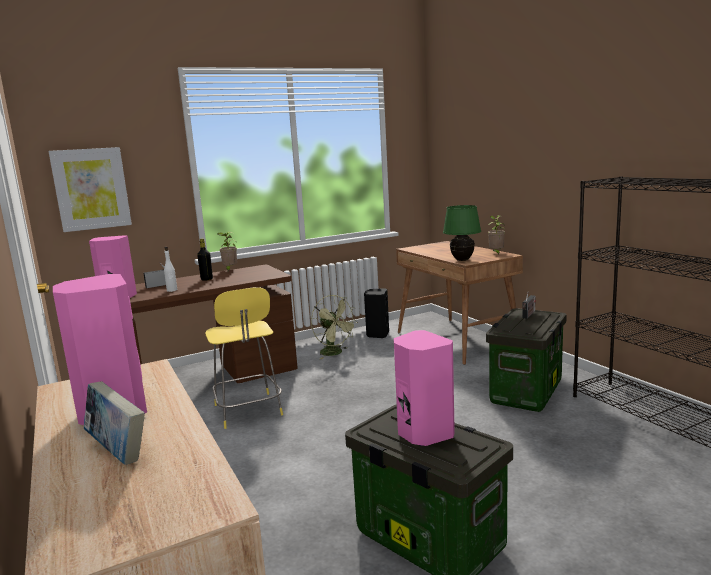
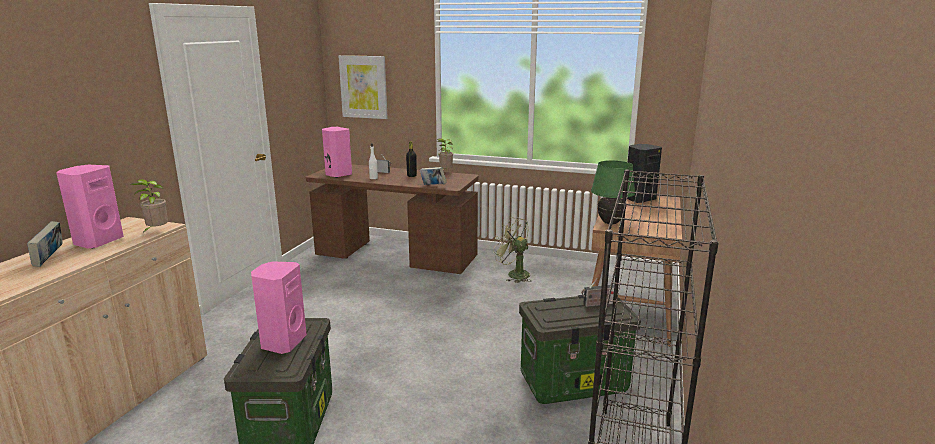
camera: 45 degrees right, 5 degrees up
yellow stool [205,287,283,429] -> none
green fan [311,295,358,359] -> green fan turned 120 degrees clockwise [493,217,532,283]
black speaker [364,288,389,338] -> black speaker moved to [627,144,662,203]
potted plant [488,215,505,255] -> potted plant moved to [130,179,168,234]
none -> book [420,167,446,185]

